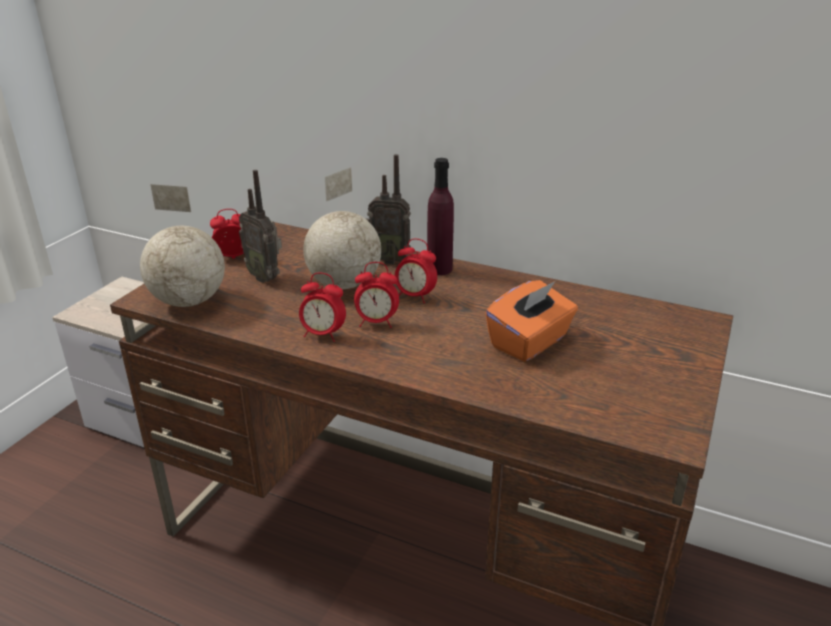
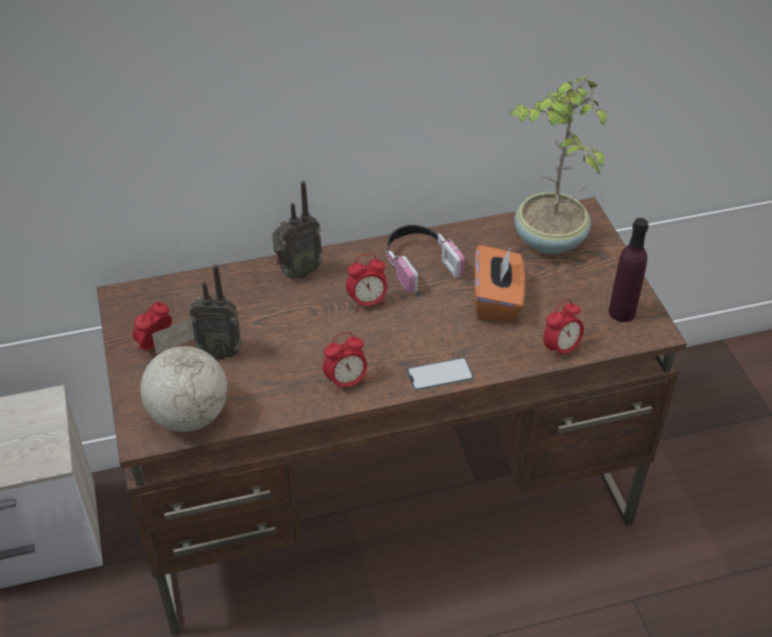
camera: 40 degrees left, 15 degrees up
globe [303,167,381,289] -> none
alarm clock [354,262,399,328] -> alarm clock moved to [543,300,584,361]
purple bottle [427,158,454,275] -> purple bottle moved to [608,218,649,322]
none -> headphones [385,225,465,294]
none -> phone [407,357,474,391]
none -> potted plant [509,76,607,254]

